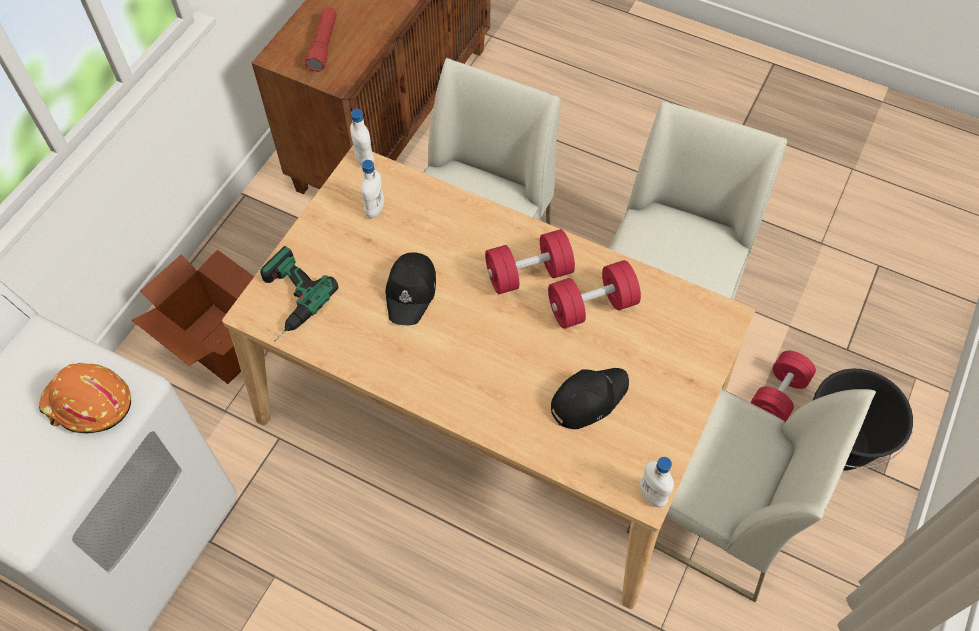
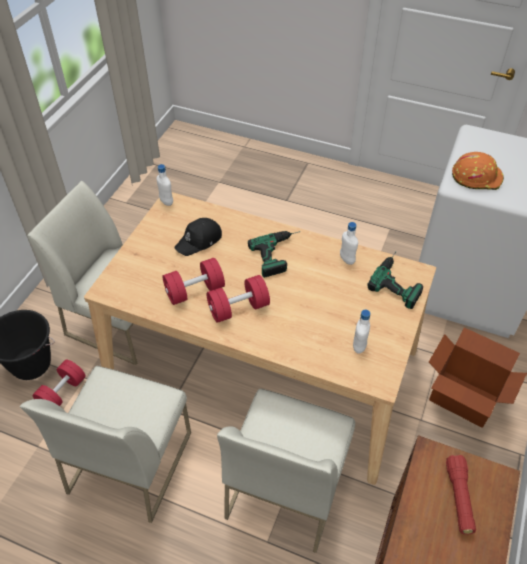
camera: 175 degrees right, 10 degrees down
white bottle [350,109,374,166] -> white bottle moved to [340,222,358,265]
black cap [385,253,436,325] -> none
none -> power drill [248,231,301,278]

